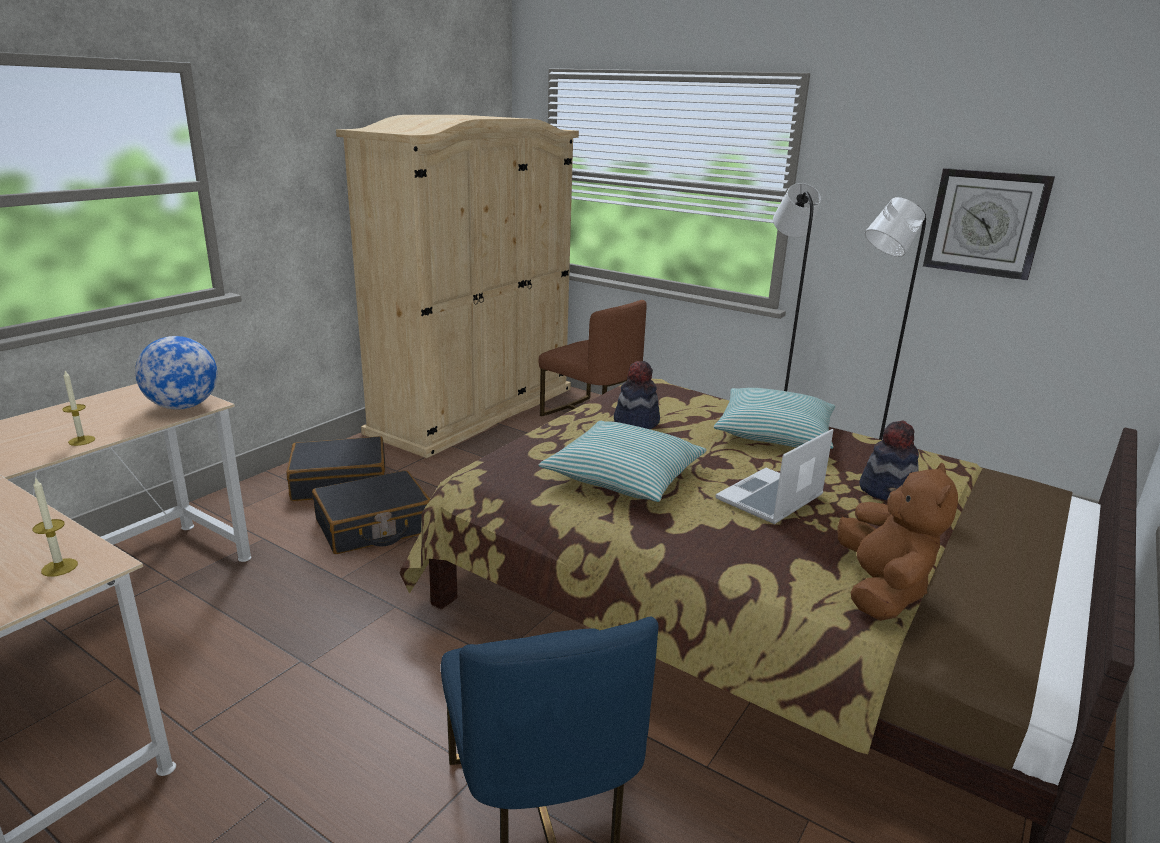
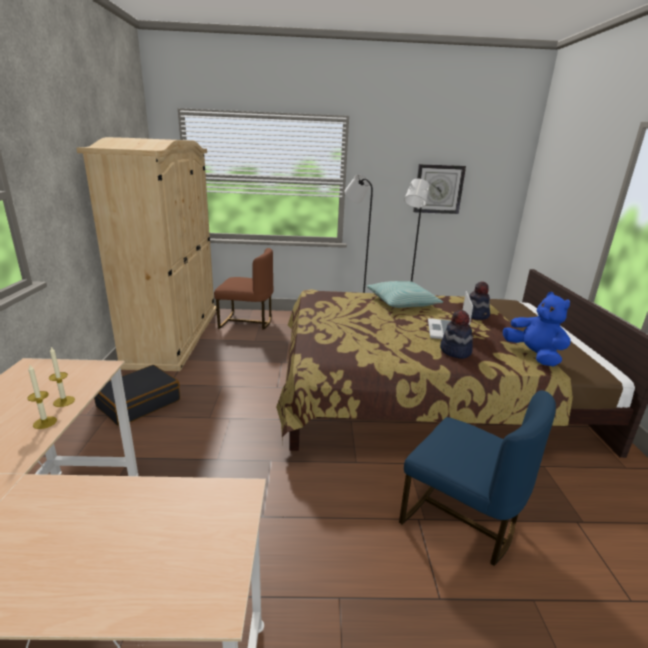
camera: 35 degrees left, 0 degrees up
candle [32,477,78,577] -> candle moved to [49,347,75,407]
globe [135,336,217,410] -> none
black suitcase [312,470,430,554] -> none
pillow [538,421,707,502] -> none
hat [614,361,660,429] -> hat moved to [440,310,473,359]
brown plush toy [837,463,958,621] -> blue plush toy [503,292,571,367]

